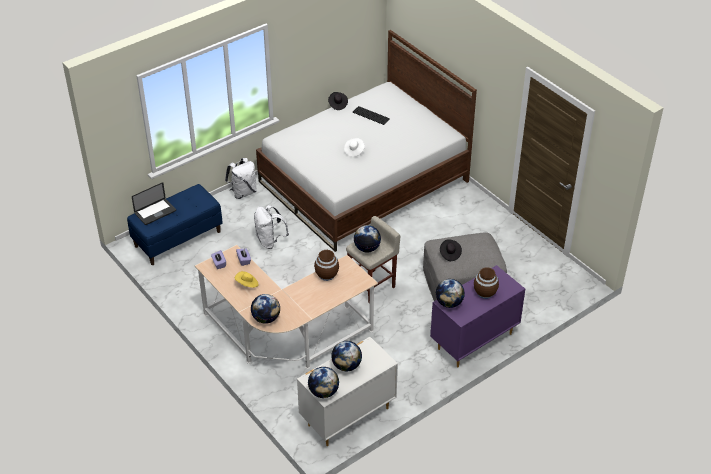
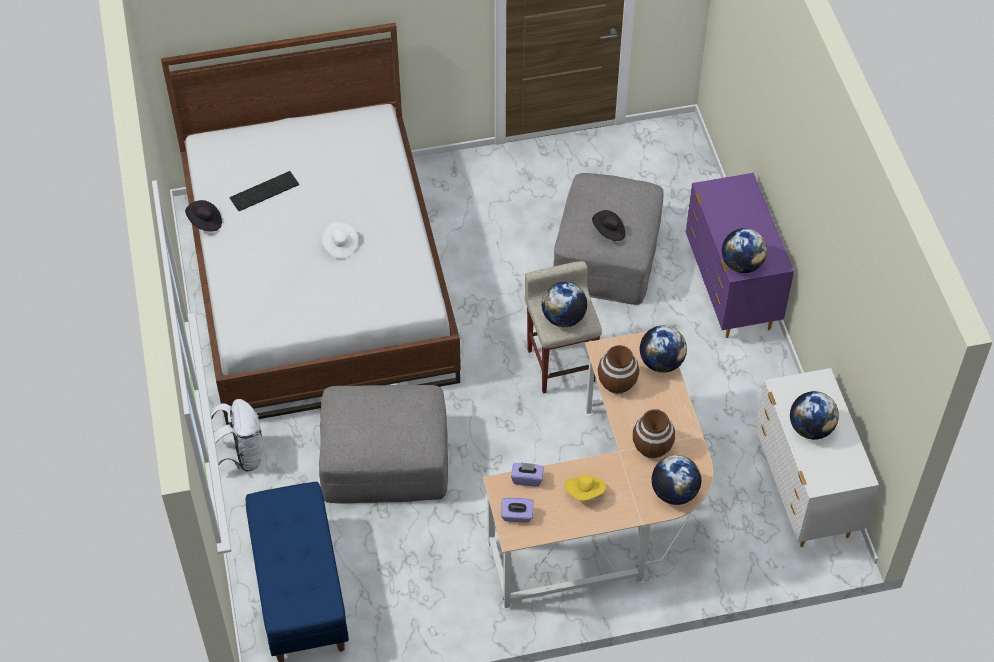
camera: 65 degrees left, 10 degrees up
laptop [132,182,176,225] -> none
white backpack [254,205,289,249] -> grey ottoman [319,385,448,504]
globe [308,367,339,398] -> globe moved to [640,325,687,373]
brown vase [474,267,499,299] -> brown vase moved to [633,409,675,459]

